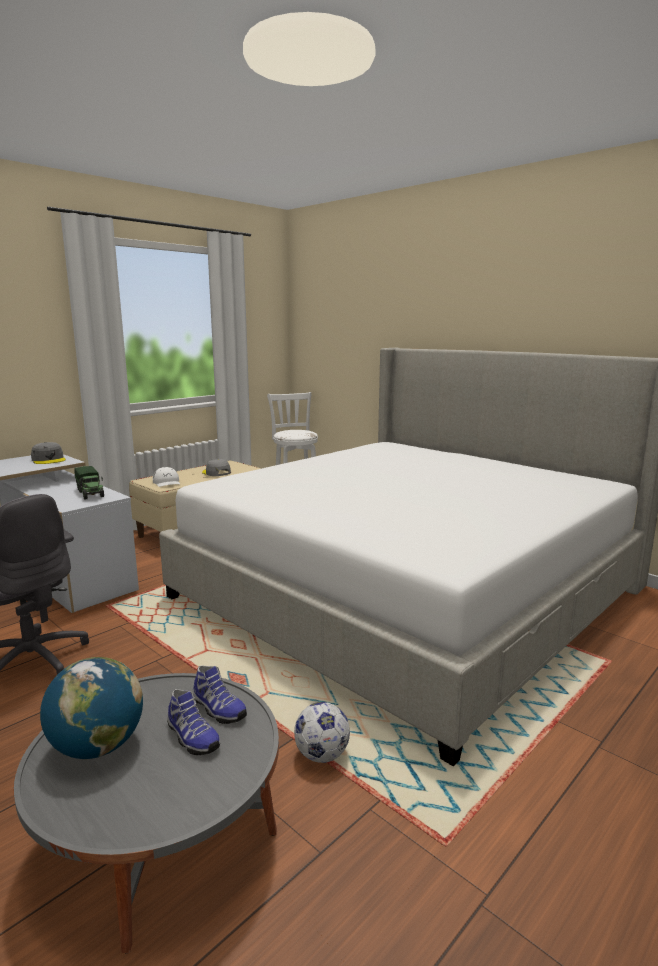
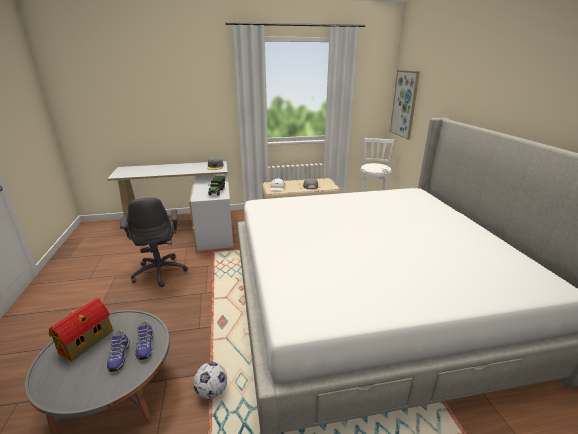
camera: 35 degrees right, 10 degrees up
globe [40,657,143,759] -> toy house [49,298,113,361]
none -> picture [390,70,420,140]

